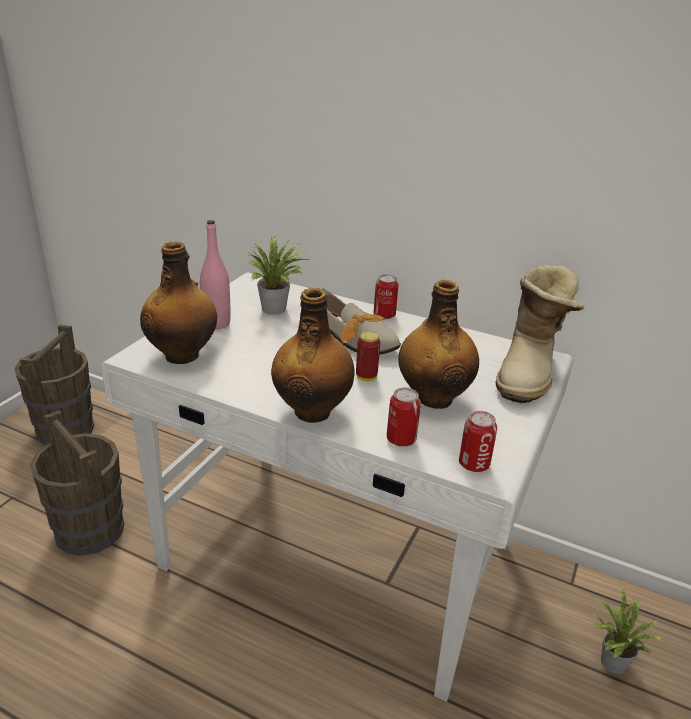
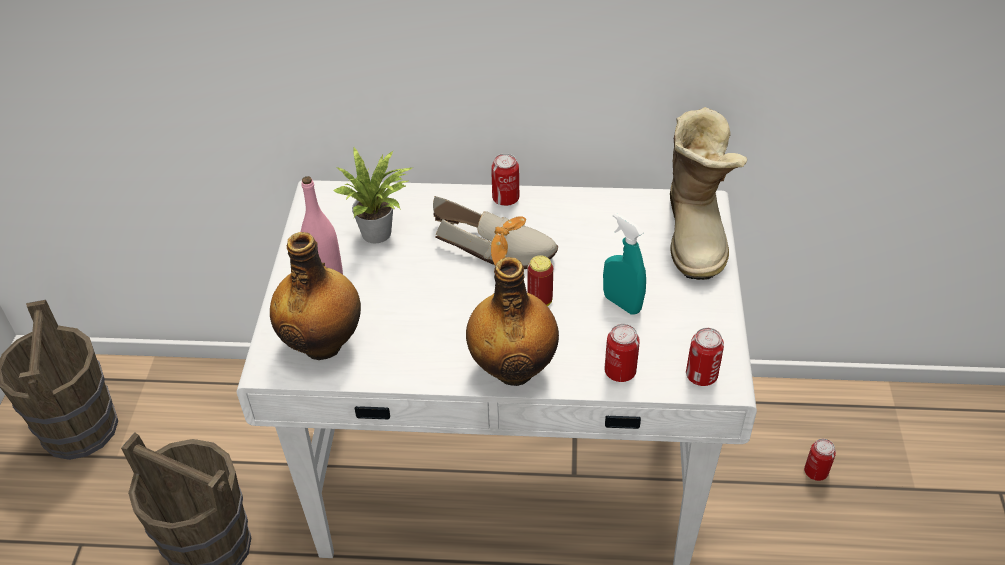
camera: 20 degrees left, 15 degrees up
bottle [398,280,479,409] -> turquoise spray bottle [603,213,646,315]
potted plant [591,584,664,674] -> can [804,439,836,481]

